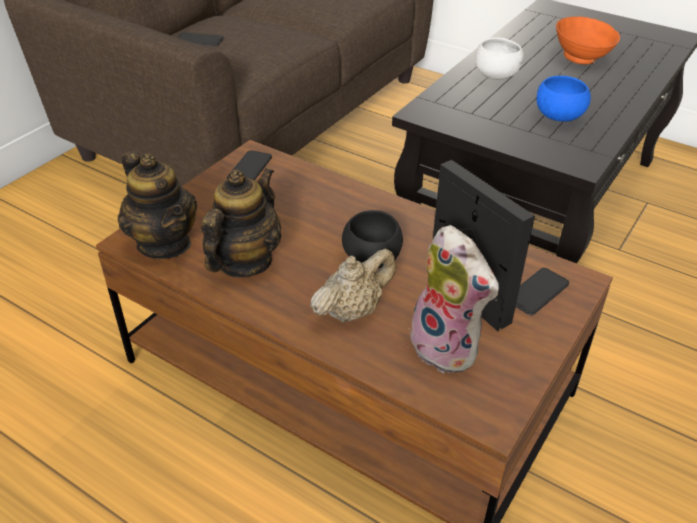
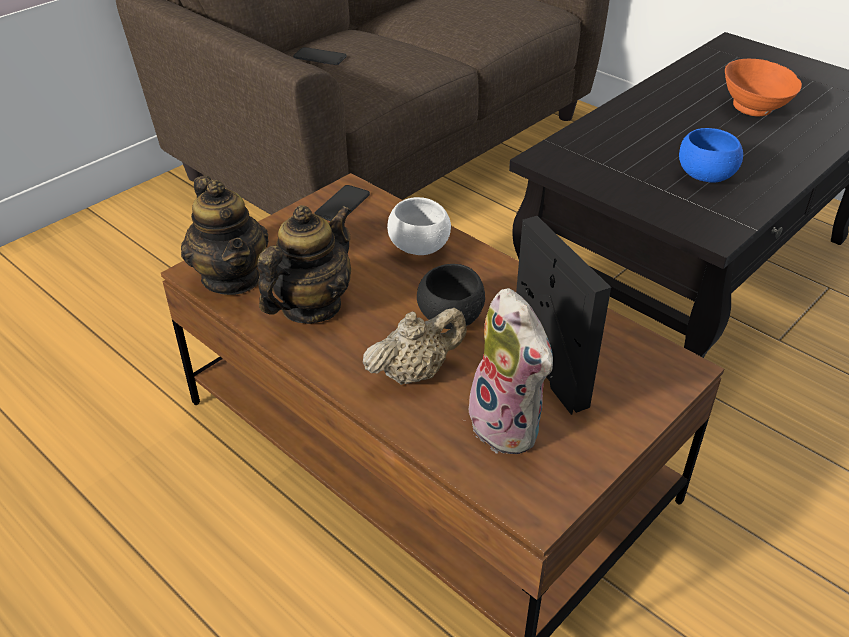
camera: 10 degrees right, 0 degrees up
white bowl [475,37,524,80] -> white bowl moved to [387,197,451,255]
phone [516,268,569,315] -> none

